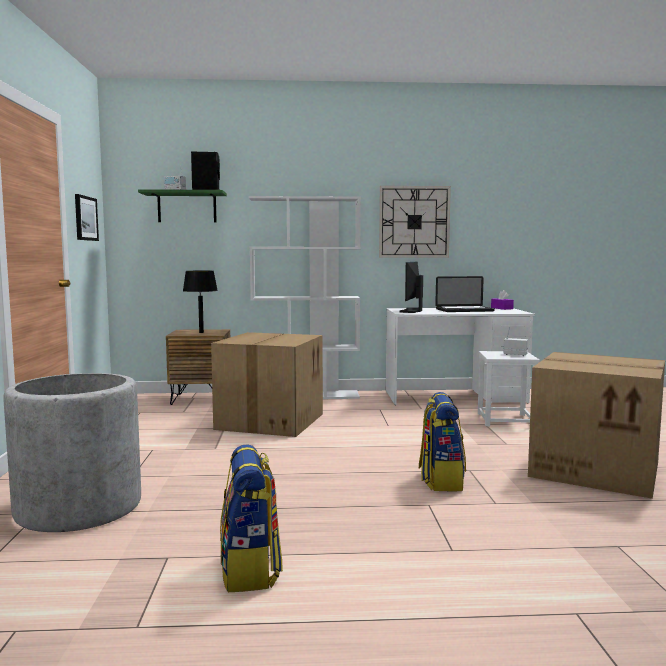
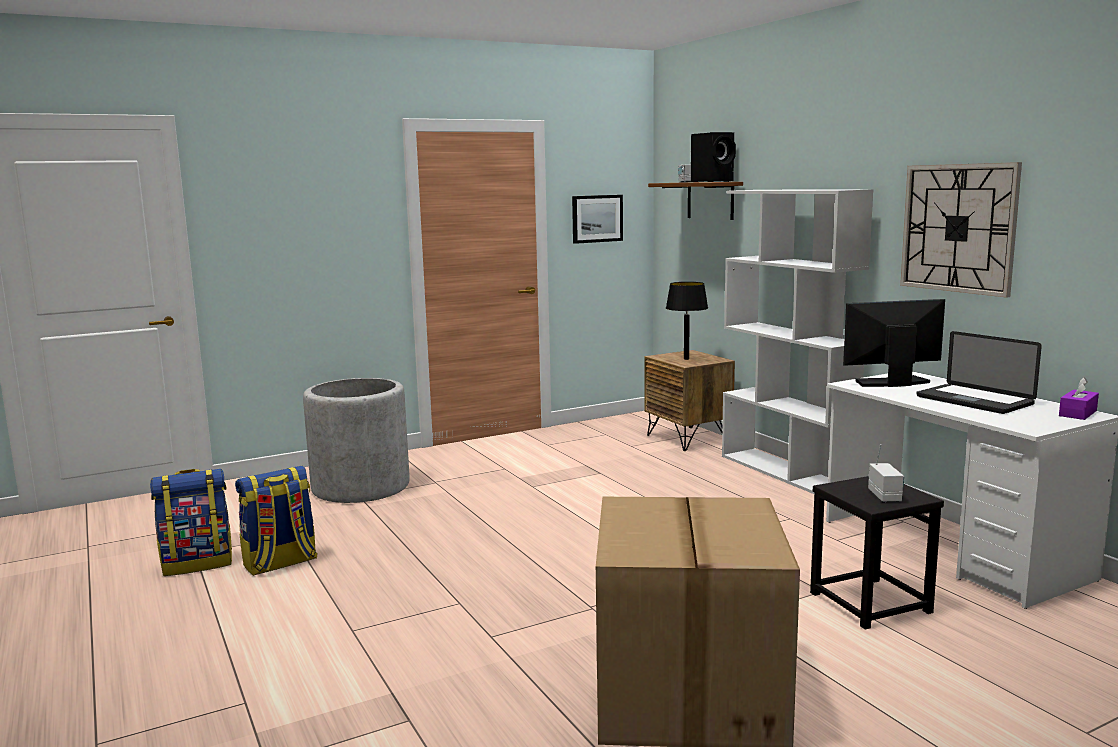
camera: 65 degrees right, 5 degrees up
green shelf [138,189,227,222] -> brown shelf [648,182,743,220]
cardboard box [211,332,323,437] -> none
backpack [419,392,466,491] -> backpack moved to [150,469,232,576]
white stool [478,351,540,426] -> black stool [810,476,944,630]

